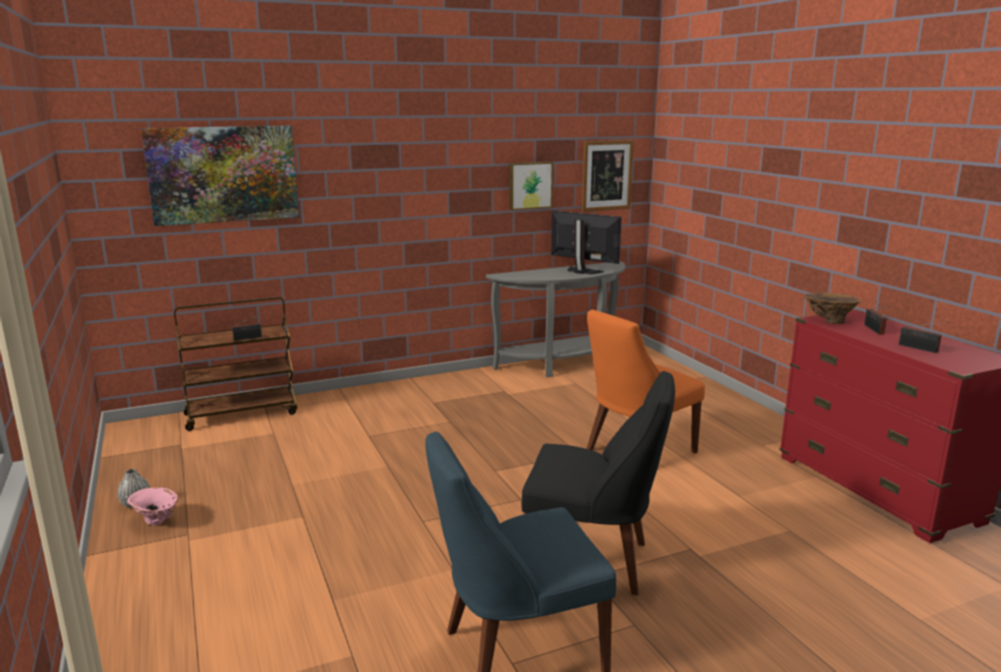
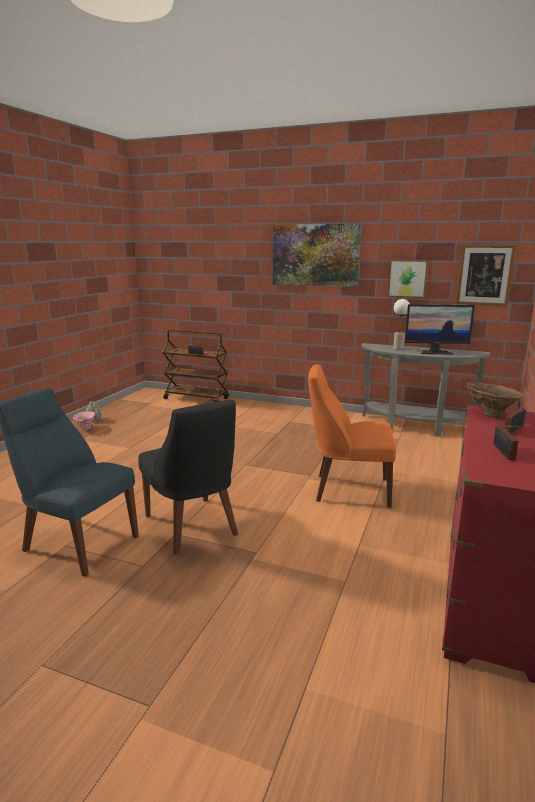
camera: 45 degrees right, 0 degrees up
picture [141,126,299,226] -> picture moved to [273,224,361,287]
monitor [551,210,622,274] -> monitor turned 105 degrees clockwise [405,304,475,355]
none -> table lamp [393,299,410,350]

